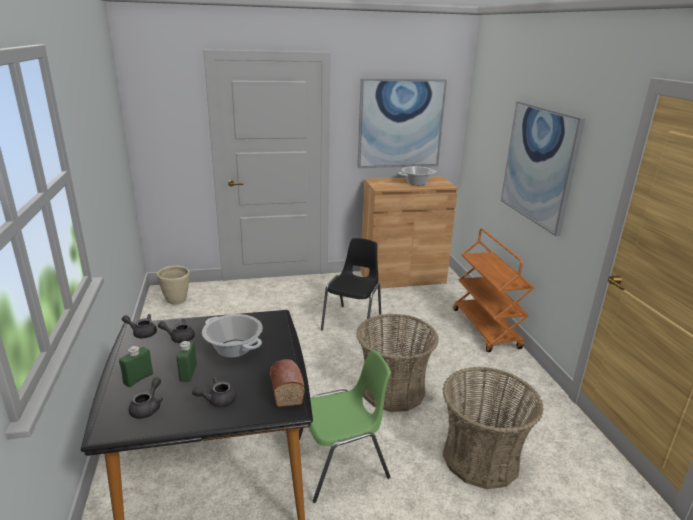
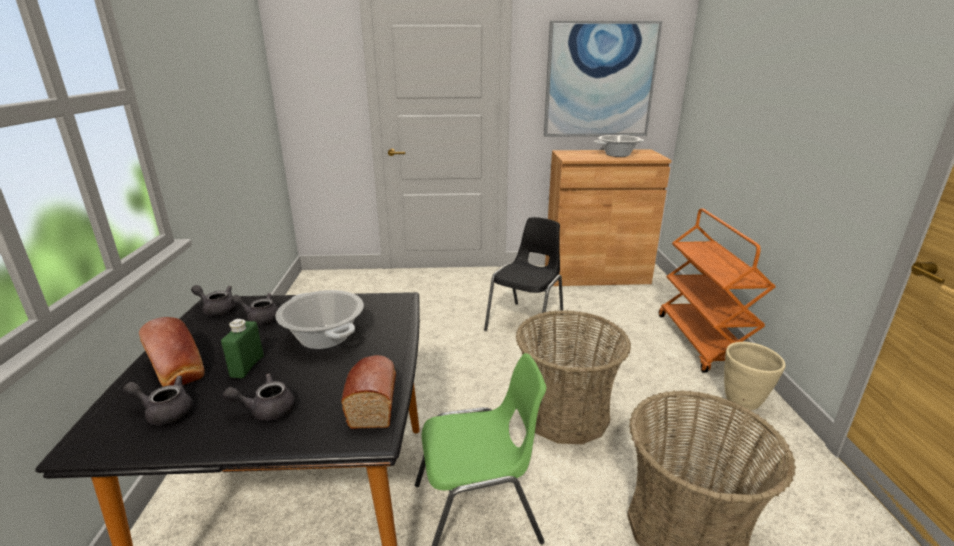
camera: 10 degrees right, 0 degrees up
green bottle [119,346,153,387] -> bread [139,317,205,387]
grey teapot [129,377,163,419] -> grey teapot turned 105 degrees counterclockwise [123,376,193,425]
beige planter [157,266,190,304] -> beige planter moved to [724,342,786,410]
picture [501,101,585,236] -> none

